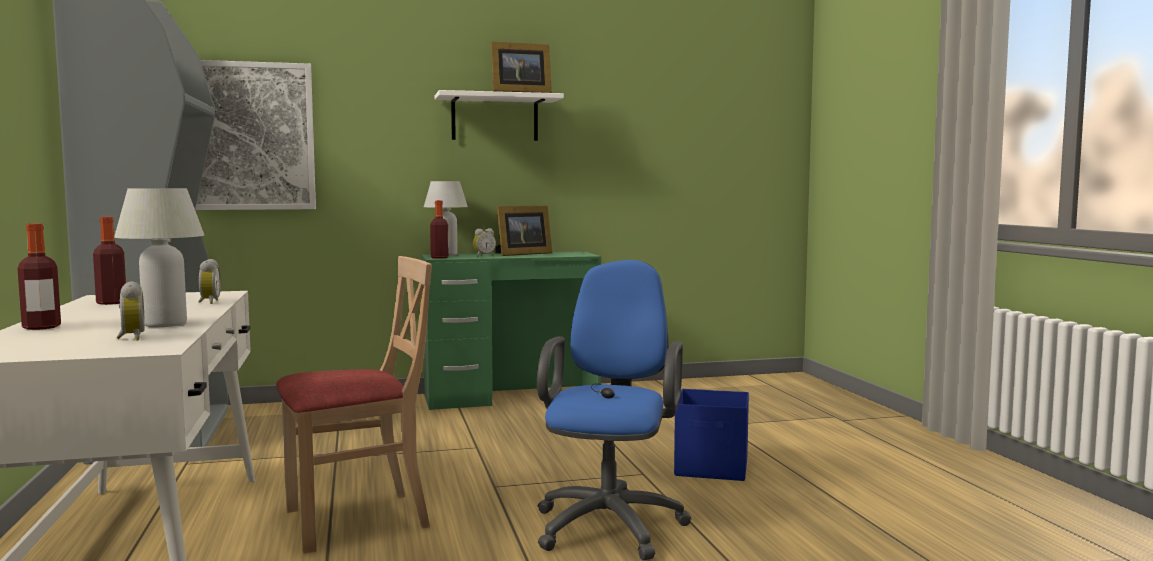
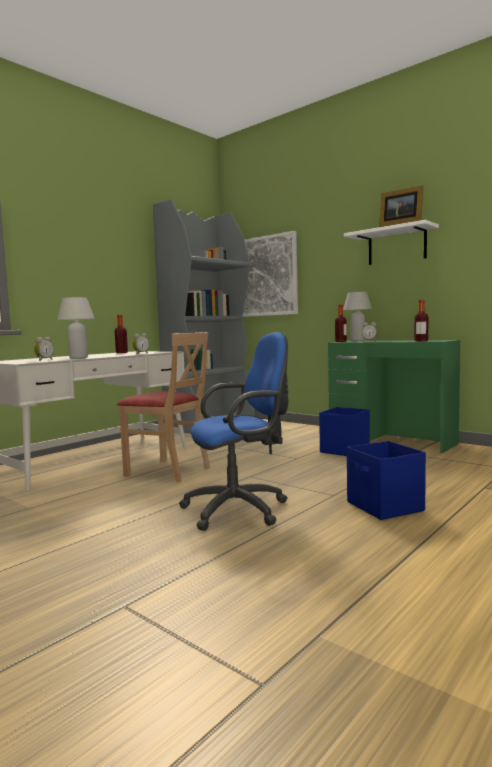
camera: 55 degrees right, 0 degrees up
bottle [18,223,61,330] -> bottle moved to [414,300,428,341]
picture frame [495,205,552,256] -> none
none -> blue storage box [319,407,370,456]

